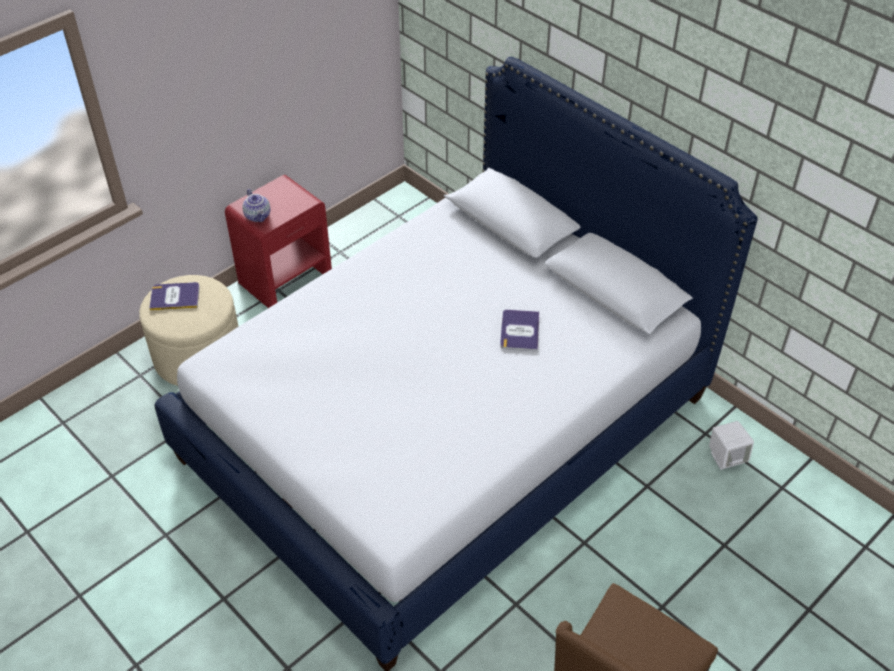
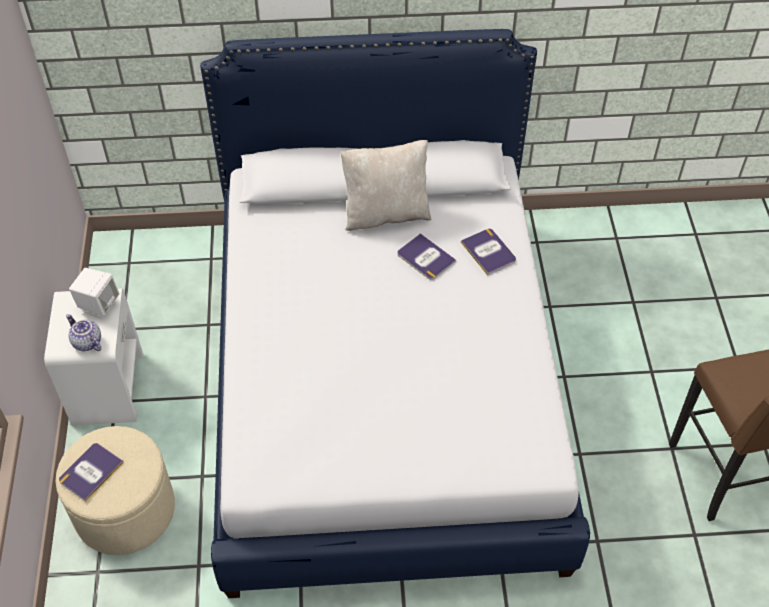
camera: 50 degrees left, 5 degrees up
red nightstand [225,175,332,308] -> white nightstand [44,288,143,426]
teapot [242,189,270,222] -> teapot turned 150 degrees counterclockwise [66,314,102,351]
white speaker [709,421,754,470] -> white speaker moved to [69,268,120,319]
none -> beige pillow [340,140,432,231]
none -> book [461,228,516,275]

